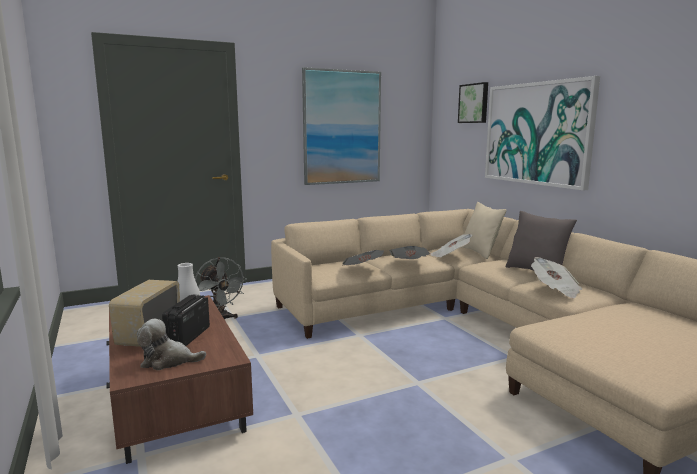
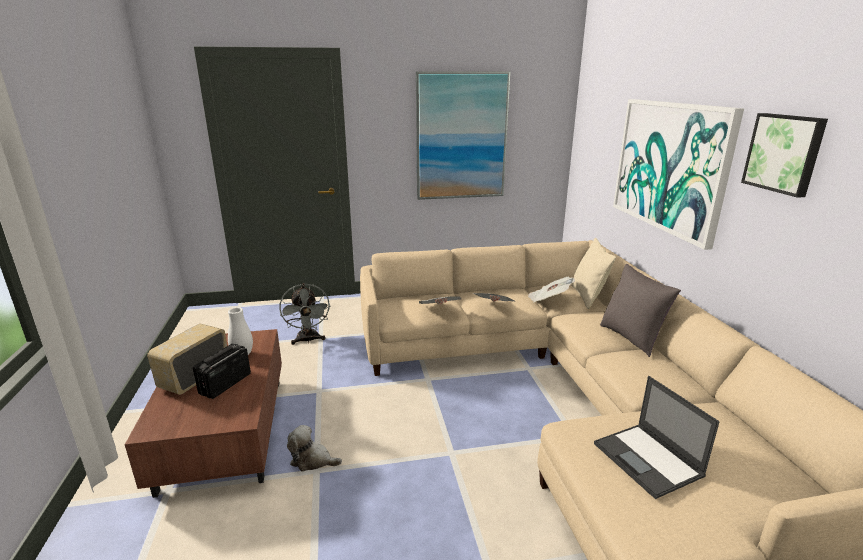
camera: 15 degrees right, 10 degrees up
plush toy [137,319,206,370] -> plush toy moved to [287,425,342,472]
picture [458,82,488,123] -> picture moved to [741,113,828,198]
newspaper [531,257,583,299] -> none
none -> laptop [594,376,720,499]

